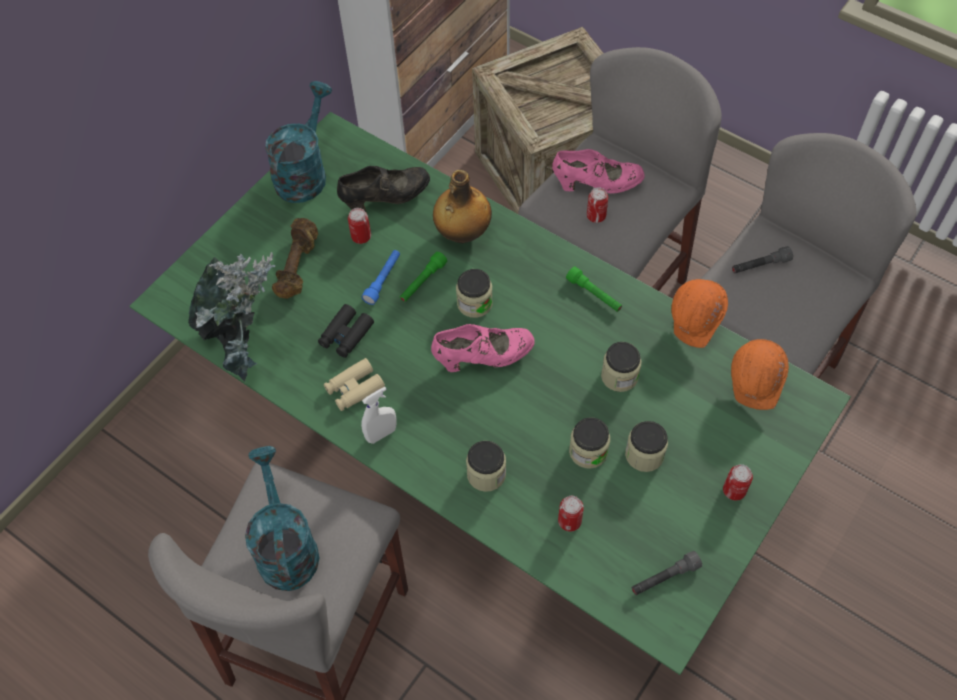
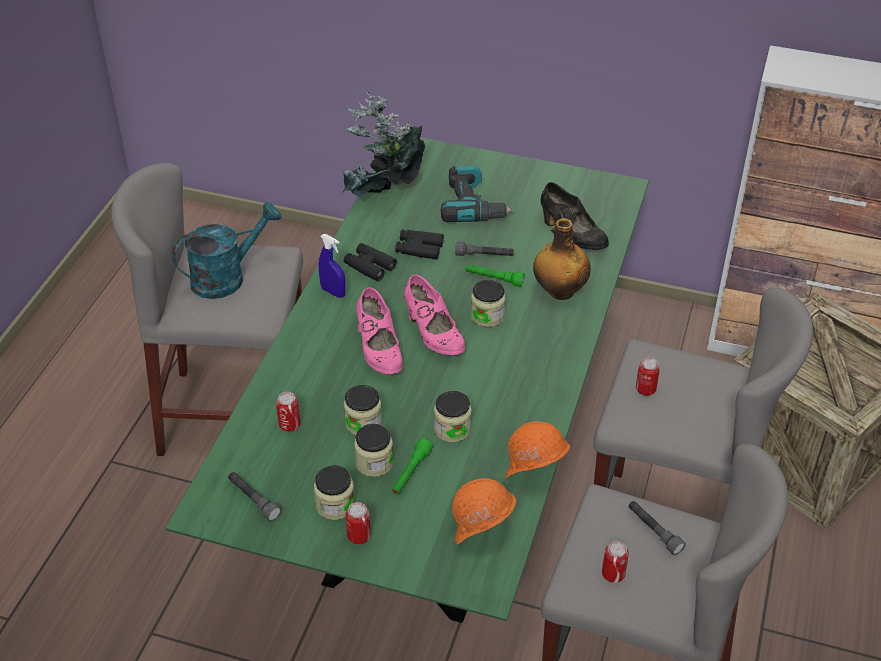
camera: 70 degrees right, 15 degrees down
turquoise watering can [265,81,332,203] -> none
brown dumbbell [272,218,318,299] -> power drill [440,165,514,222]
beige binoculars [324,358,385,411] -> black binoculars [344,243,397,282]
can [348,208,371,244] -> can moved to [602,541,629,583]
blue flashlight [361,250,400,305] -> grey flashlight [455,242,514,256]
white spray bottle [361,387,396,444] -> blue spray bottle [319,234,346,298]
jar [466,441,506,492] -> jar moved to [314,465,355,520]
pink shoe [552,149,645,194] -> pink shoe moved to [356,287,403,374]
green flashlight [566,267,622,312] -> green flashlight moved to [392,438,433,495]

